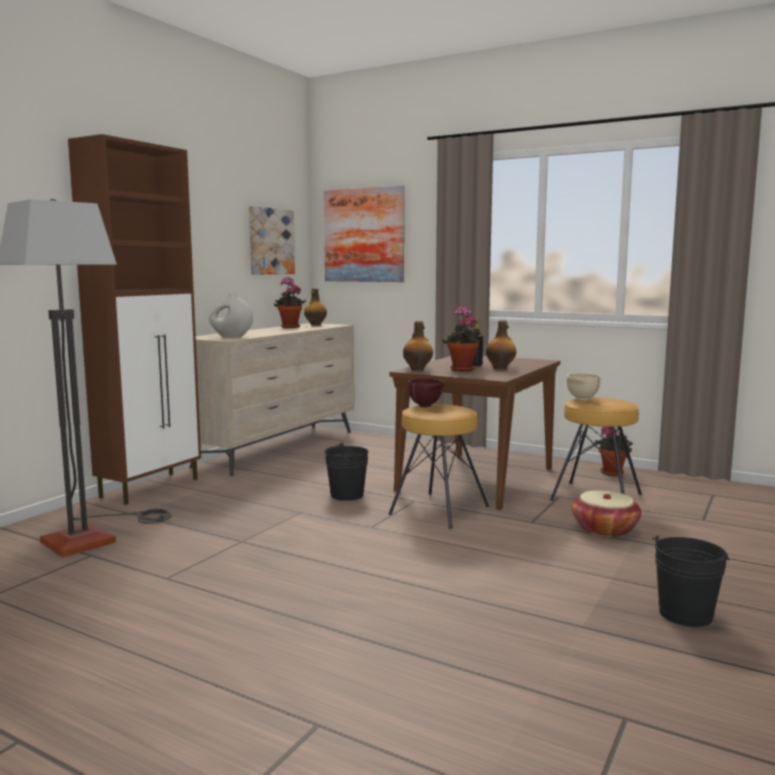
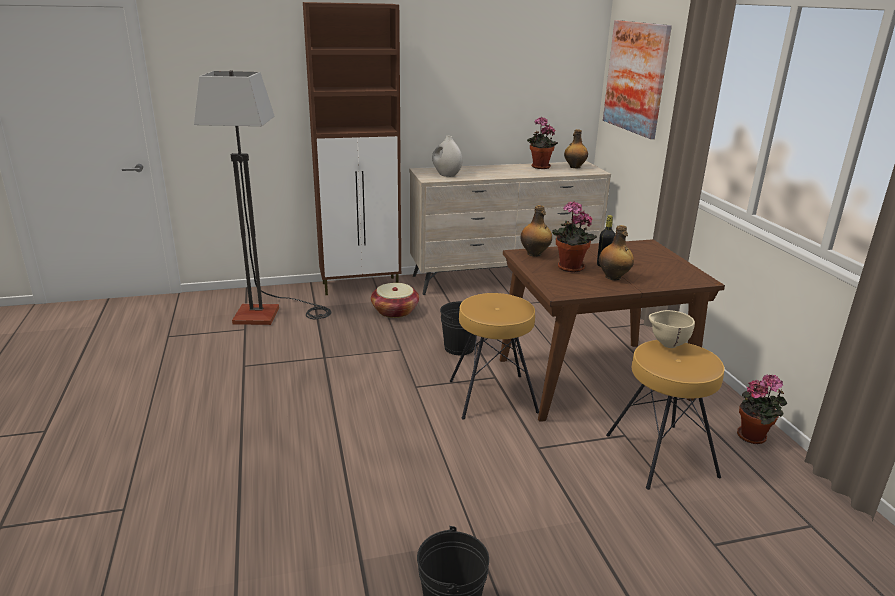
camera: 45 degrees right, 15 degrees up
picture [249,206,295,275] -> none
brown bowl [408,378,445,407] -> none
basket [571,490,641,537] -> basket moved to [371,283,419,318]

